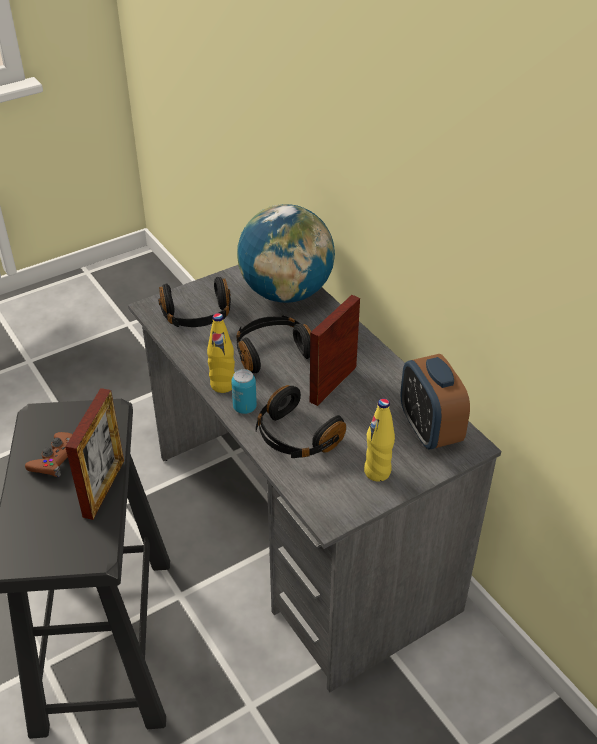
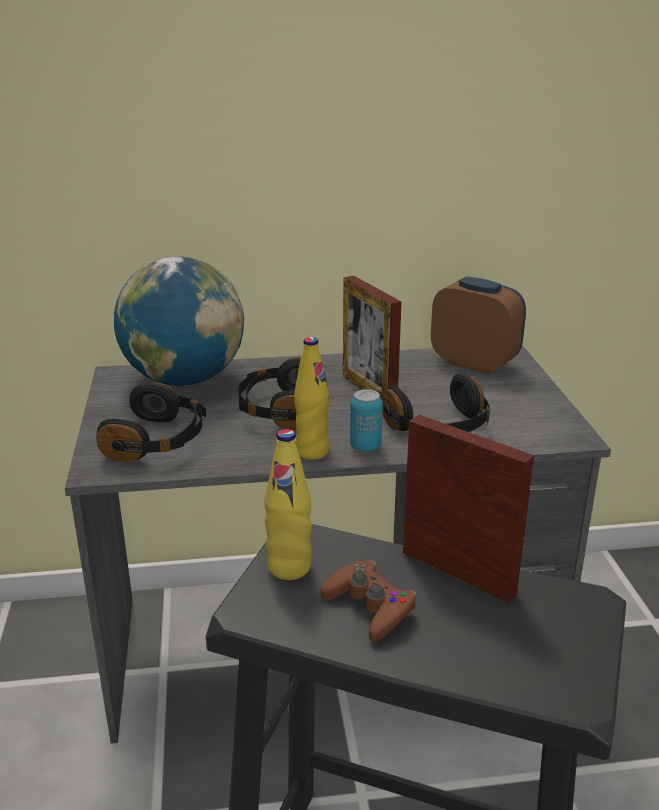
camera: 65 degrees left, 15 degrees down
yellow bottle [364,398,395,482] -> yellow bottle moved to [264,429,312,580]
alarm clock [401,354,470,450] -> alarm clock turned 150 degrees counterclockwise [431,277,526,375]

